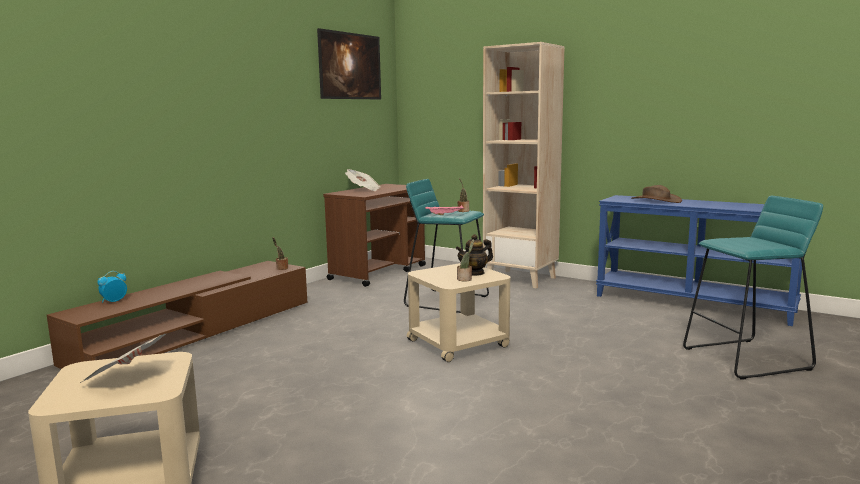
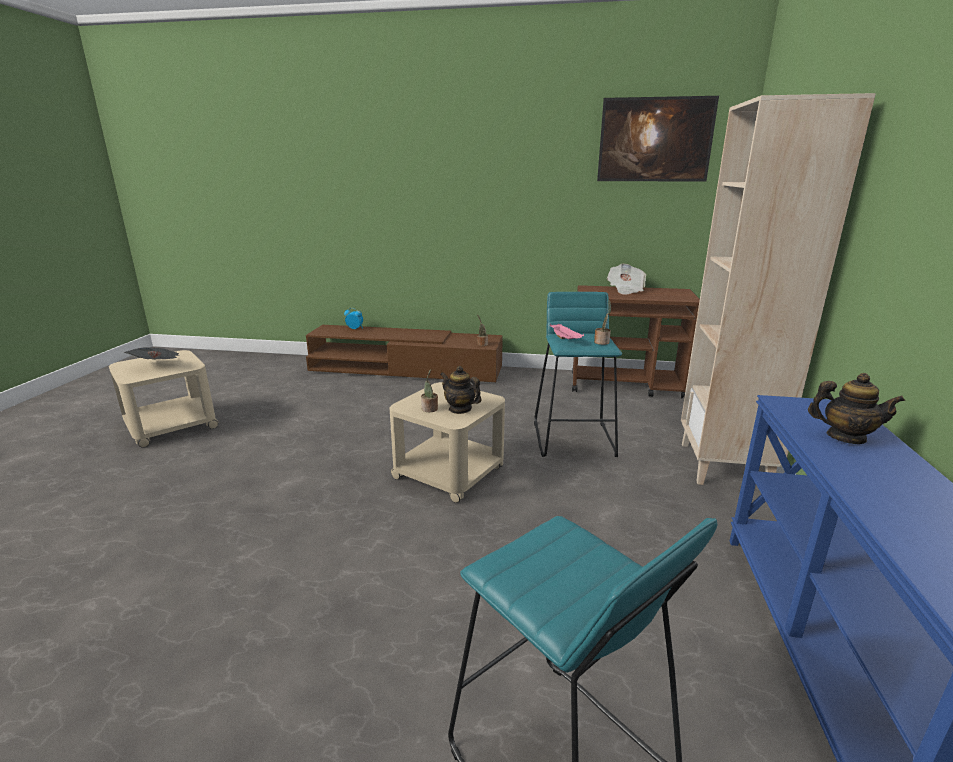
camera: 65 degrees right, 10 degrees up
brown hat [631,185,682,203] -> teapot [808,373,905,444]

